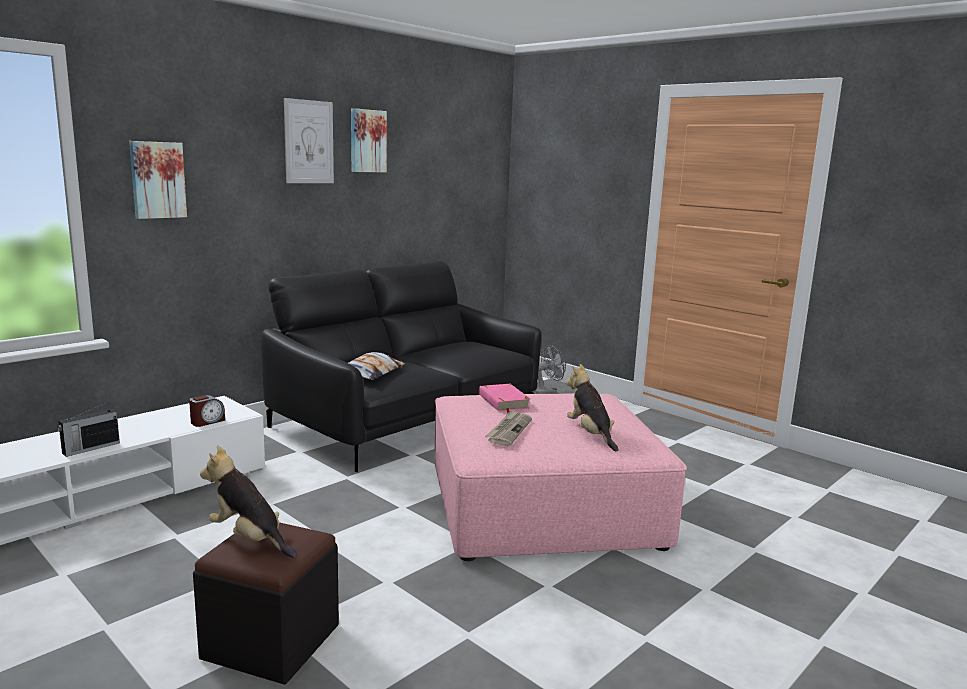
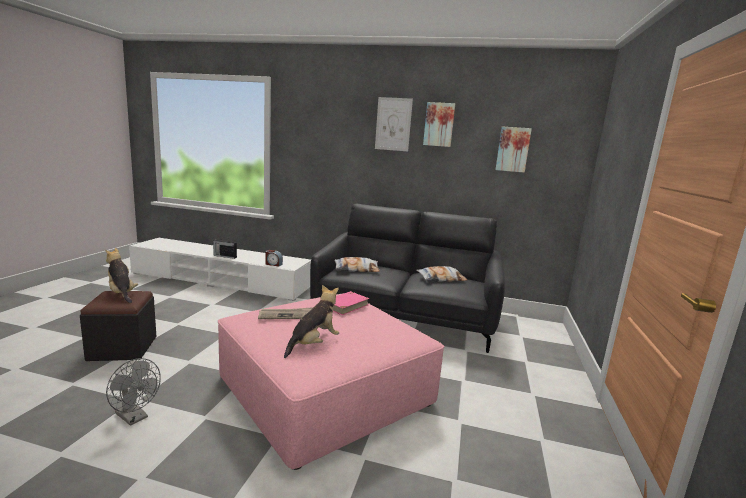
camera: 60 degrees right, 0 degrees up
picture [129,141,187,219] -> picture moved to [495,127,532,173]
plush toy [200,445,297,558] -> plush toy turned 45 degrees counterclockwise [105,248,138,303]
grey fan [533,345,566,394] -> grey fan moved to [106,358,161,426]
none -> pillow [416,266,467,282]

